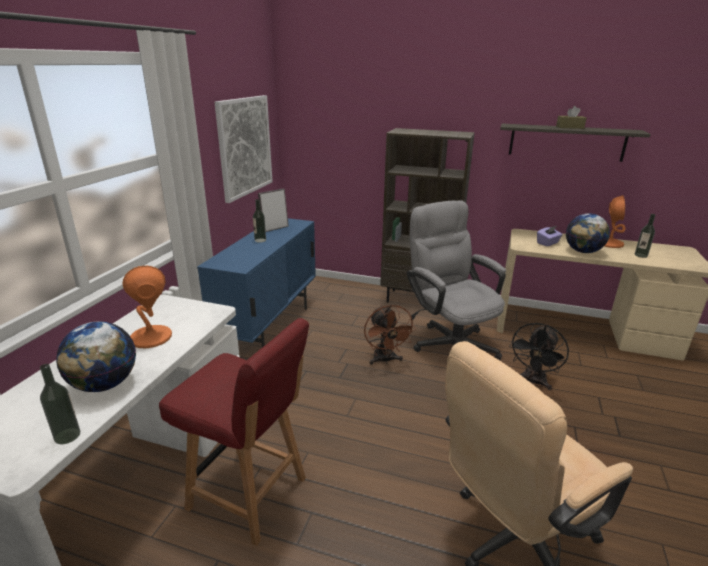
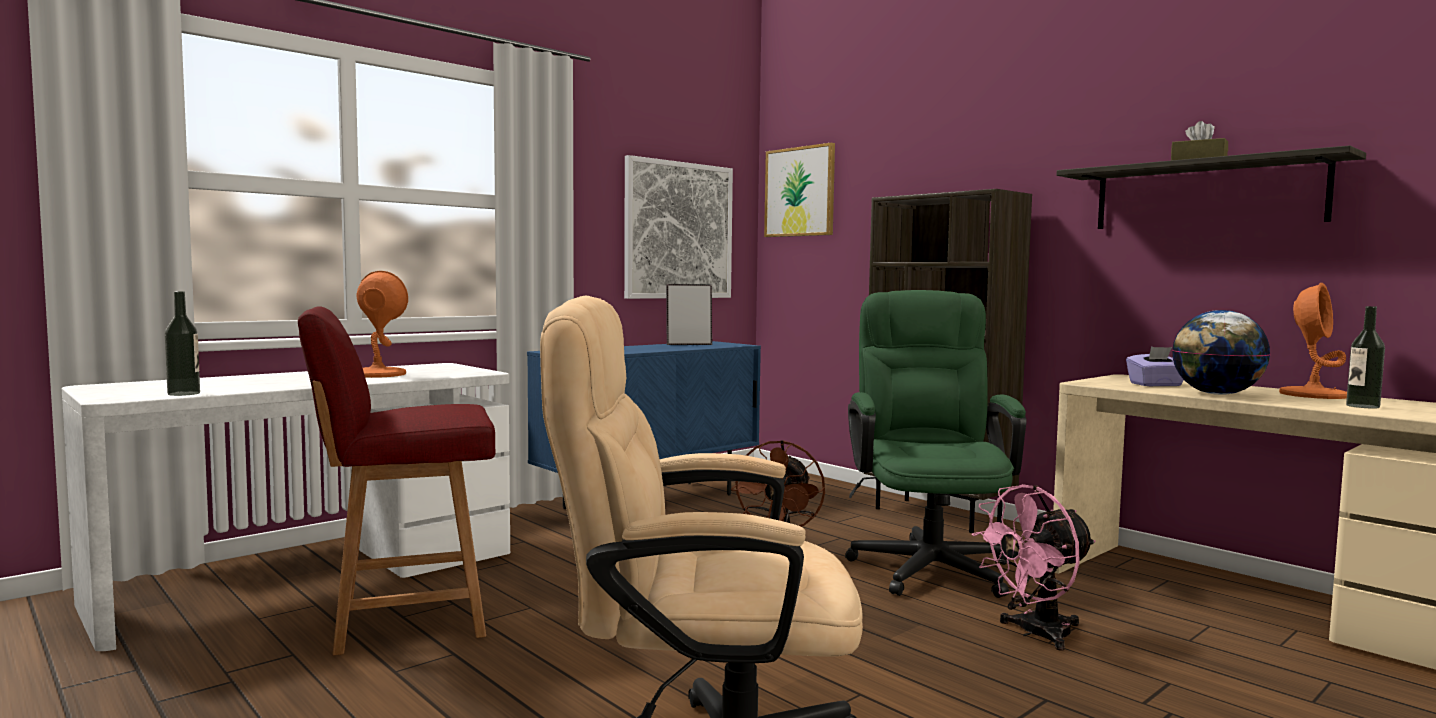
camera: 30 degrees right, 20 degrees down
globe [56,321,136,392] -> none
red chair [159,318,309,546] -> red chair turned 105 degrees clockwise [298,306,496,655]
bottle [253,199,266,243] -> none
grey office chair [407,200,506,360] -> green office chair [845,290,1026,598]
black fan [509,323,569,390] -> pink fan [972,484,1096,651]
none -> picture [764,143,835,237]

